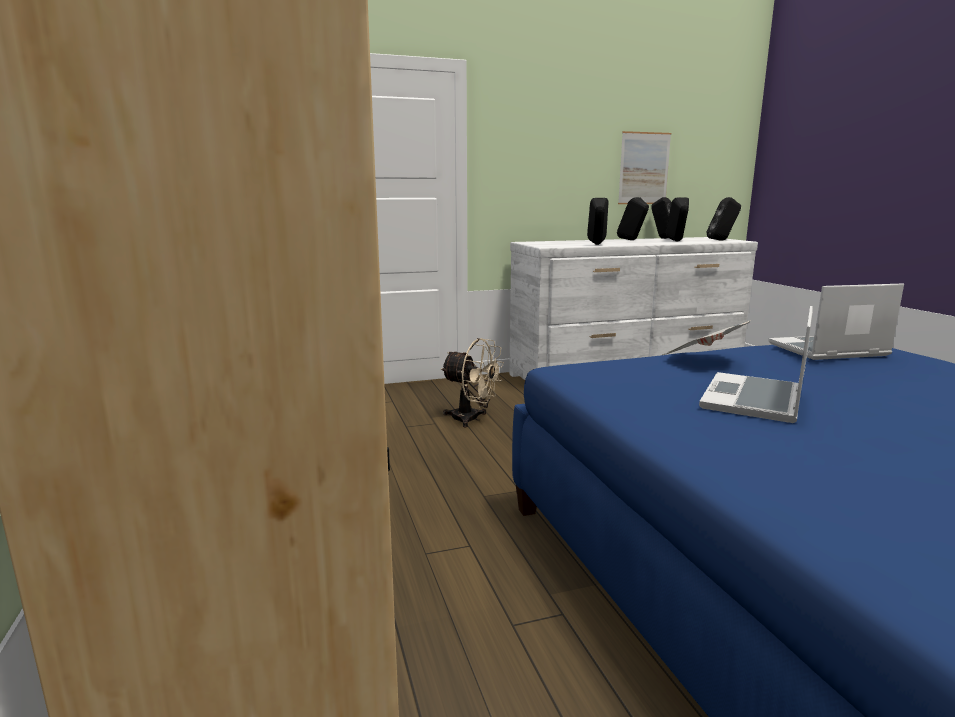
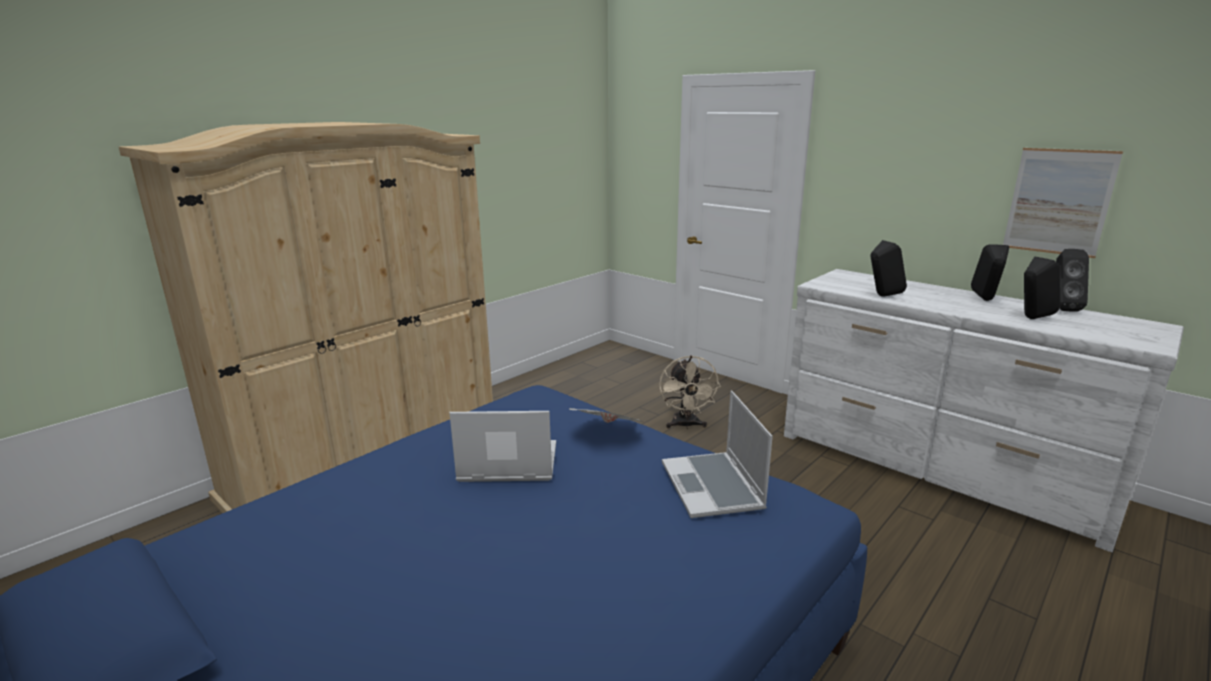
camera: 60 degrees right, 5 degrees up
black speaker [707,197,741,241] -> none
laptop [768,283,904,360] -> laptop turned 150 degrees counterclockwise [662,391,773,518]

